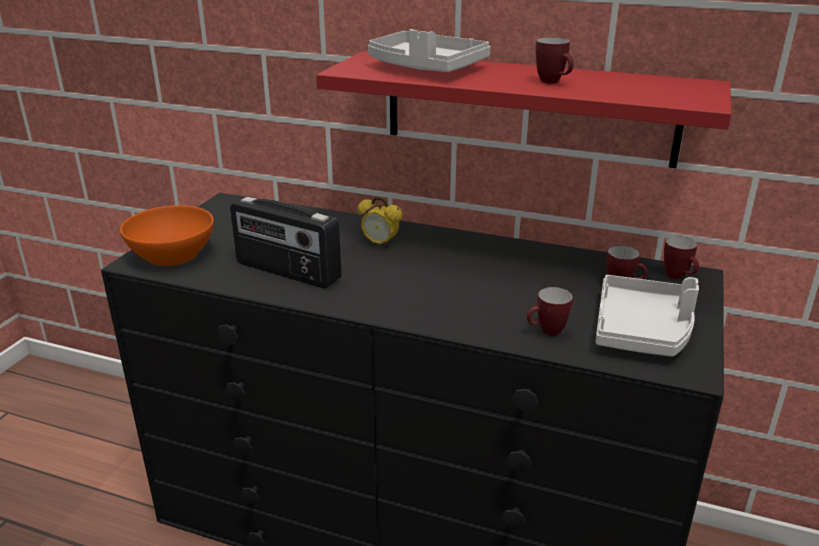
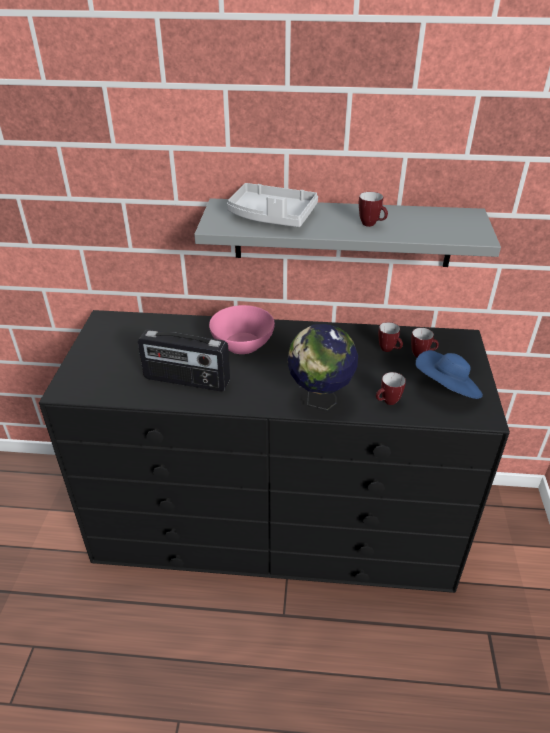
camera: 15 degrees left, 10 degrees up
orange bowl [120,205,214,266] -> none
red shelf [316,51,732,168] -> grey shelf [194,198,501,267]
alarm clock [358,197,402,248] -> pink bowl [209,305,275,354]
grey tray [596,275,699,357] -> blue hat [415,350,483,399]
mug [664,236,699,279] -> mug moved to [378,322,403,352]
none -> globe [287,324,358,410]

